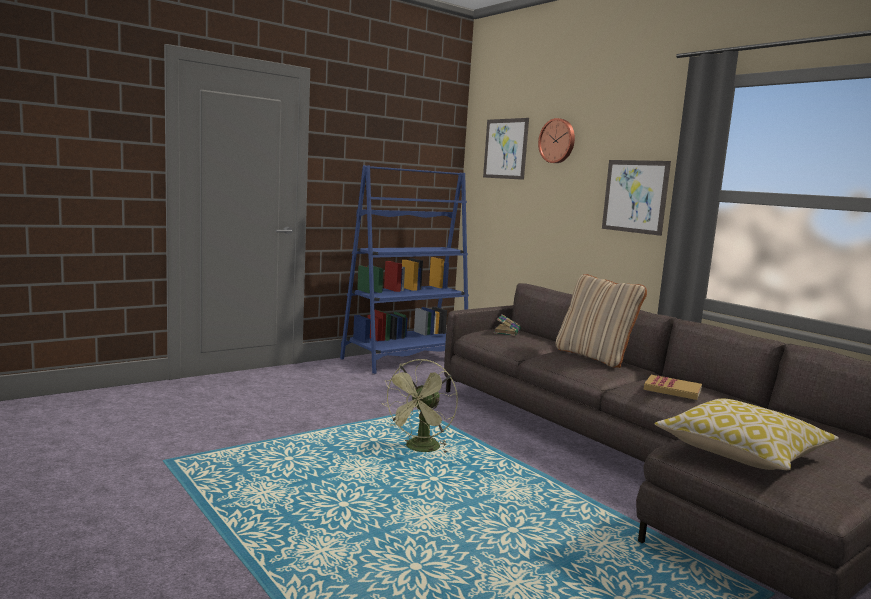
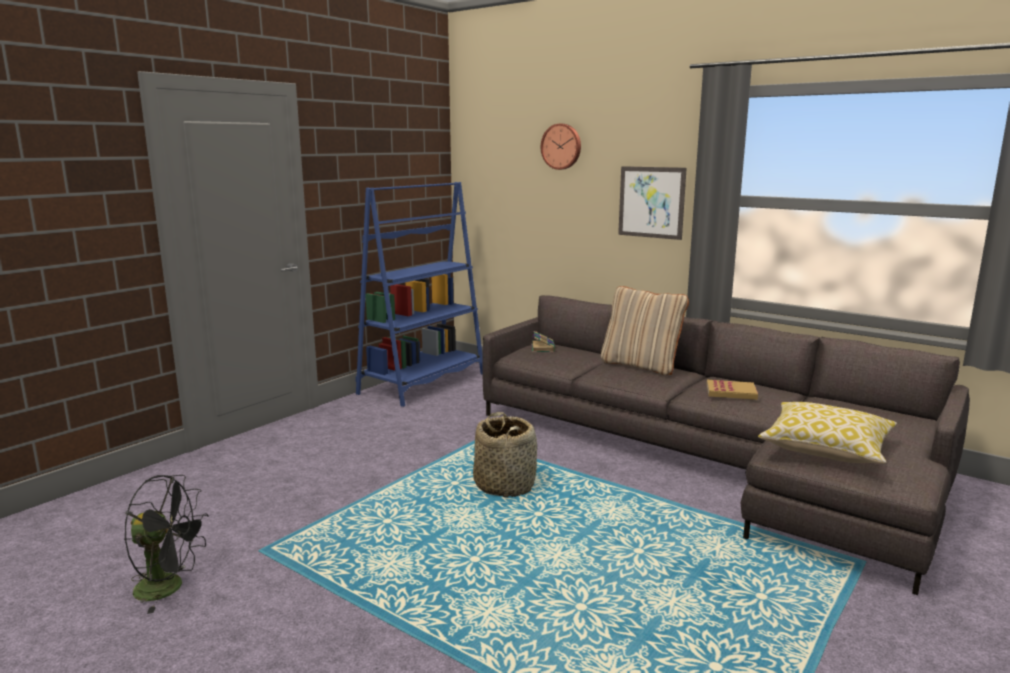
camera: 15 degrees left, 5 degrees up
green fan [381,359,458,453] -> basket [473,412,537,497]
picture [483,118,529,180] -> none
none -> black fan [124,475,209,614]

